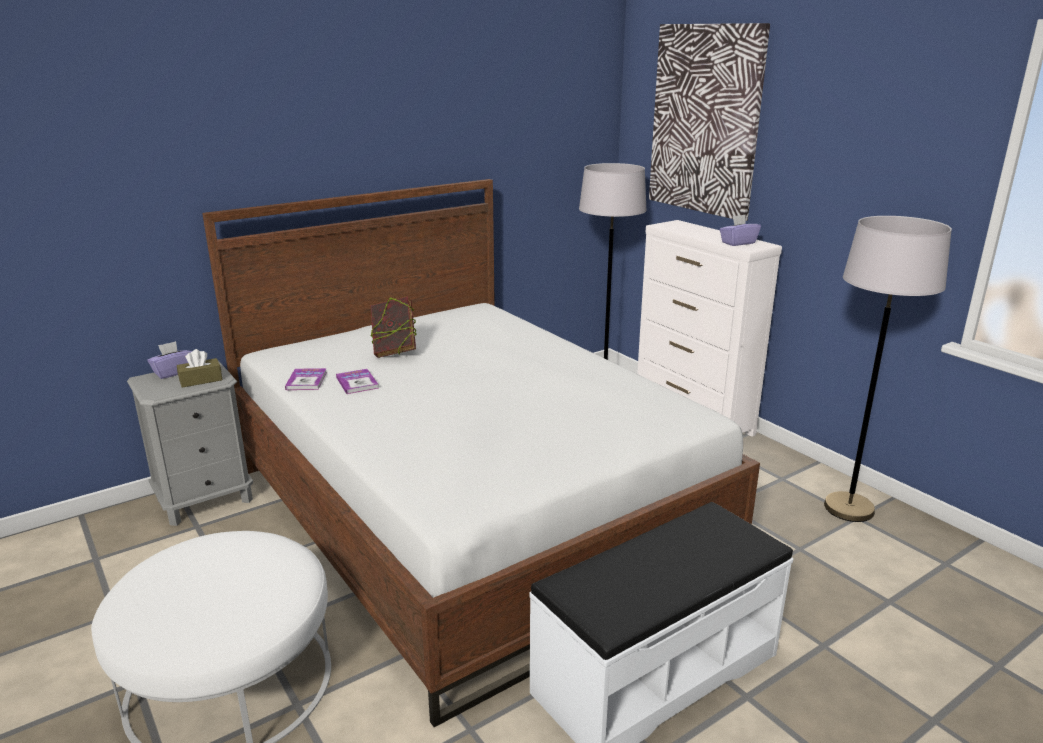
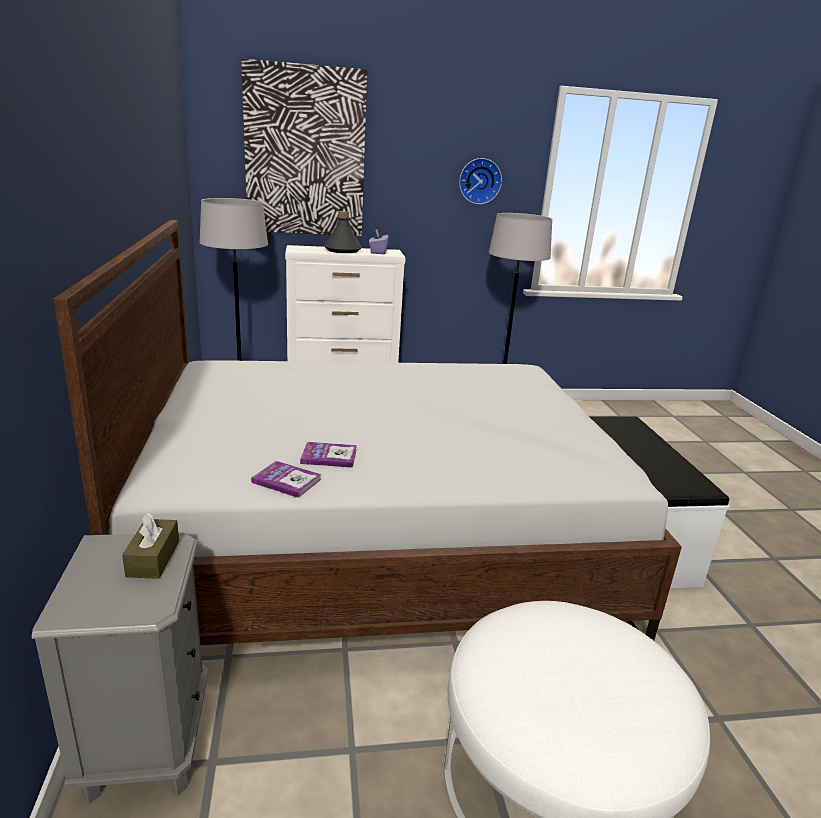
camera: 65 degrees left, 0 degrees up
purple tissue box [147,341,192,379] -> none
book [370,296,417,358] -> none
none -> grey bottle [324,211,362,253]
none -> wall clock [459,158,502,204]

